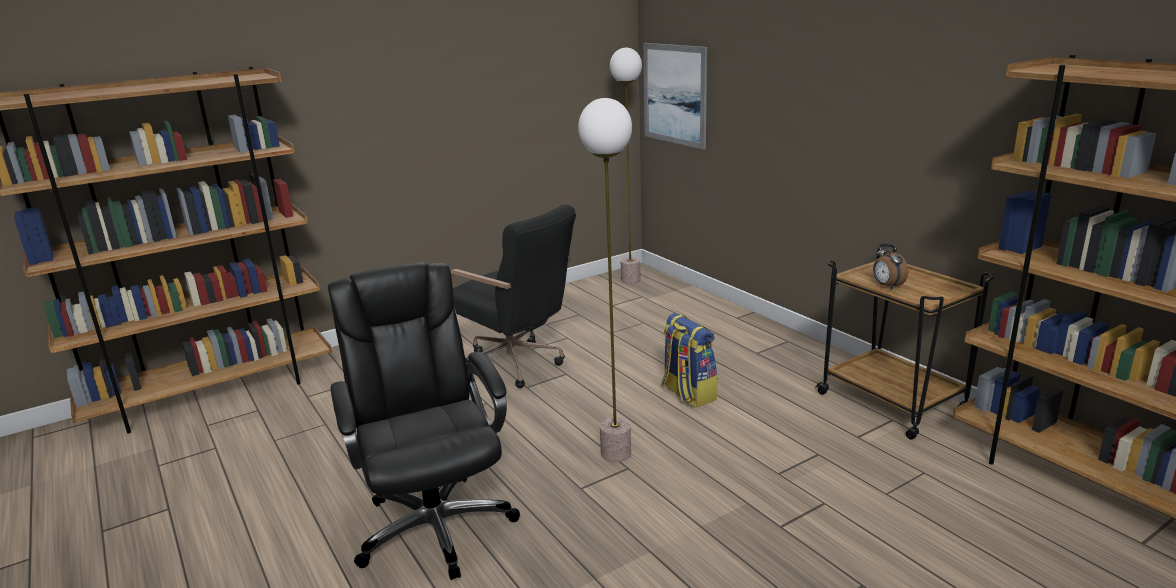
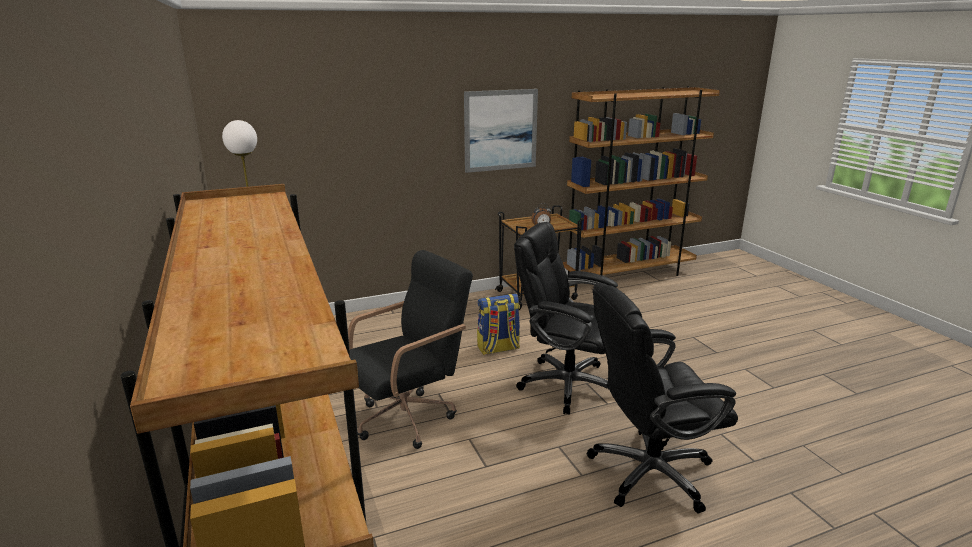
camera: 80 degrees left, 0 degrees up
floor lamp [578,98,632,462] -> black office chair [514,222,618,415]
picture [643,43,707,149] -> picture moved to [464,89,538,173]

